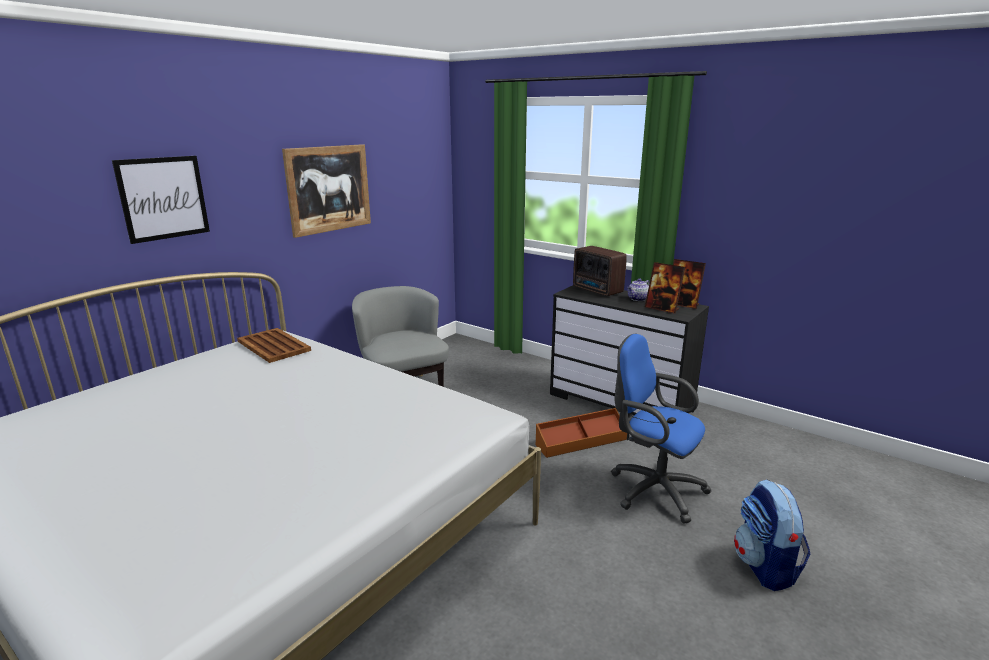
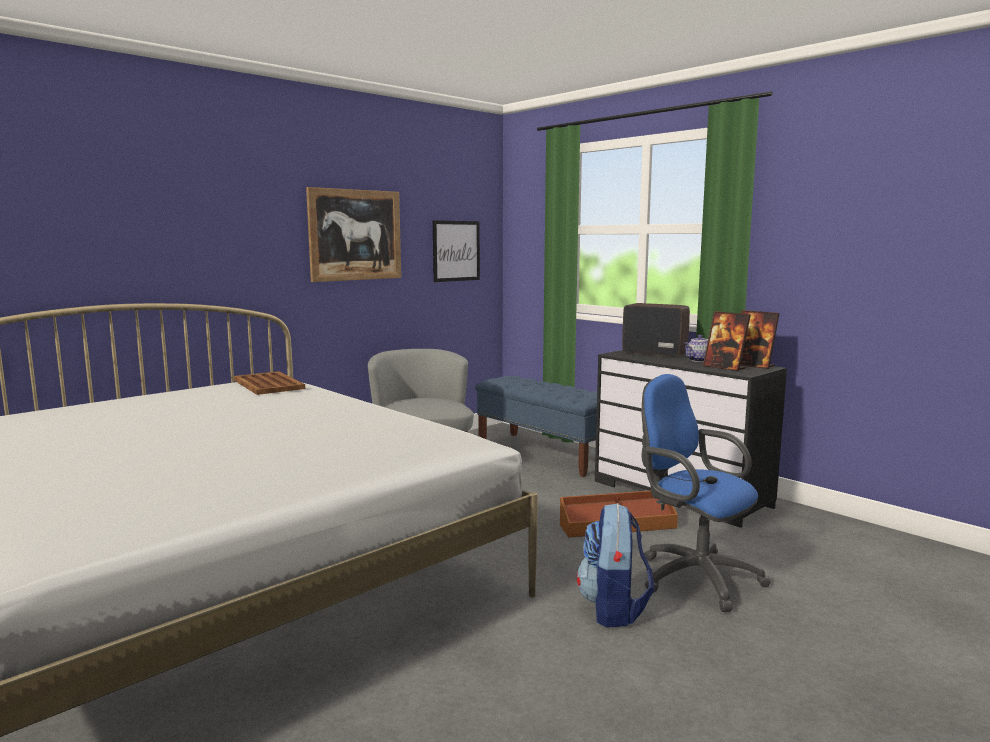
camera: 10 degrees right, 10 degrees down
picture [112,156,210,244] -> picture moved to [433,220,480,282]
radio [573,246,627,296] -> radio turned 150 degrees clockwise [622,303,690,357]
backpack [734,480,810,591] -> backpack moved to [577,503,654,627]
none -> blue bench [475,376,597,477]

